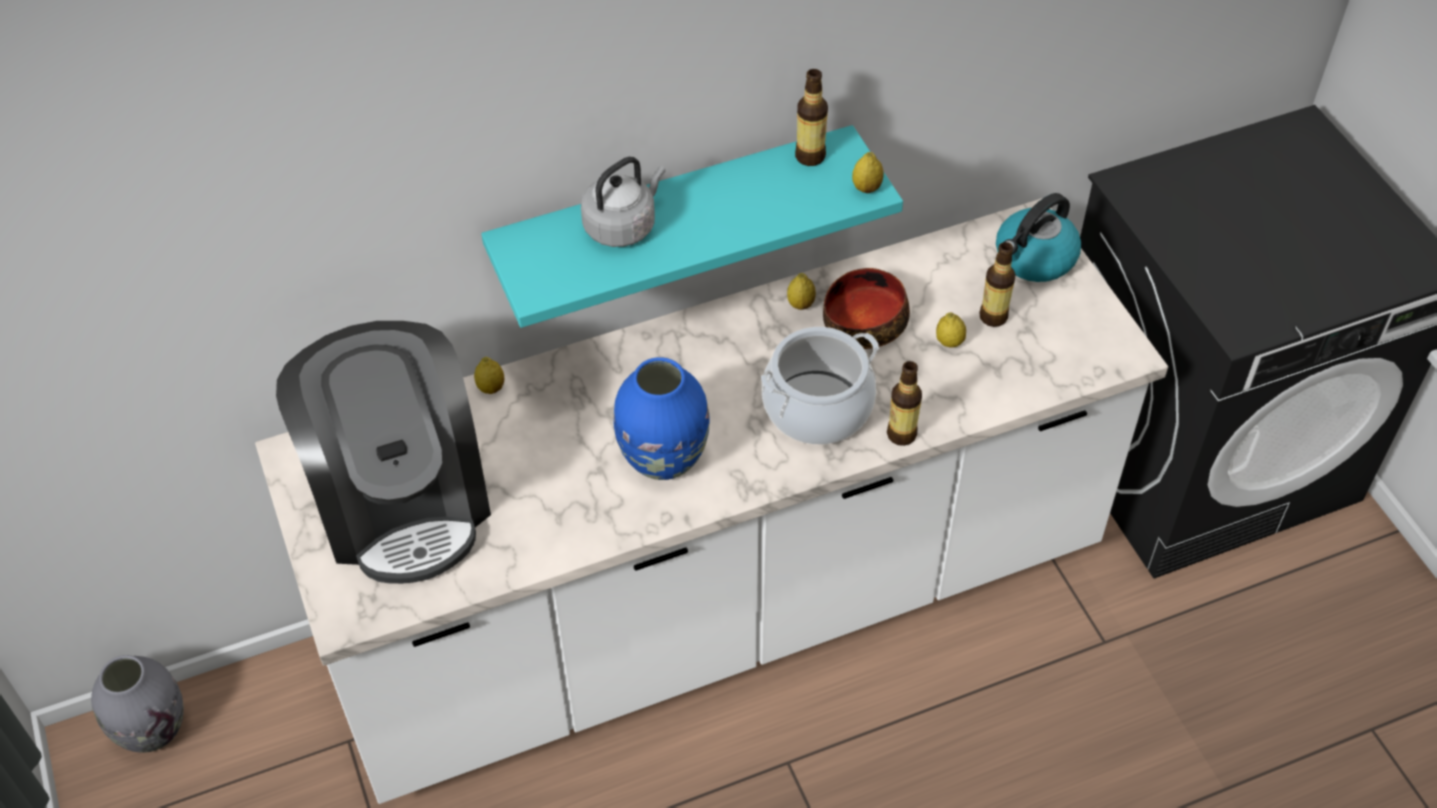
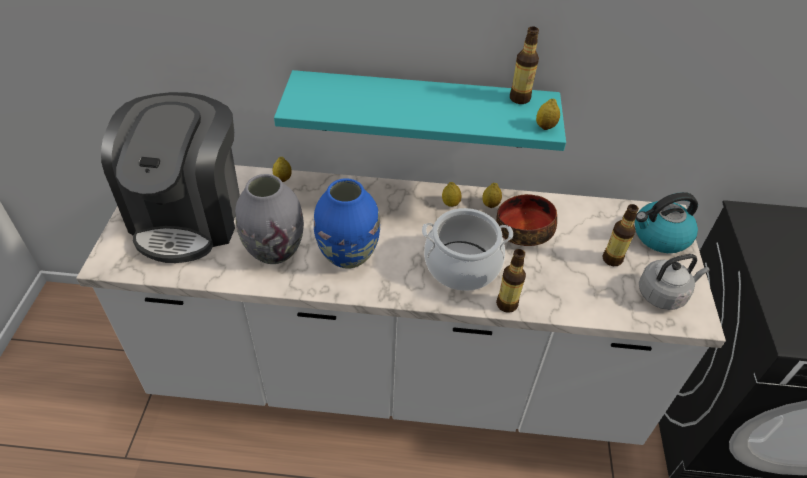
camera: 25 degrees right, 5 degrees down
grey vase [91,655,184,753] -> grey vase moved to [235,174,304,264]
grey kettle [581,157,665,247] -> grey kettle moved to [639,254,710,310]
lemon [936,312,966,348] -> lemon moved to [442,182,462,207]

